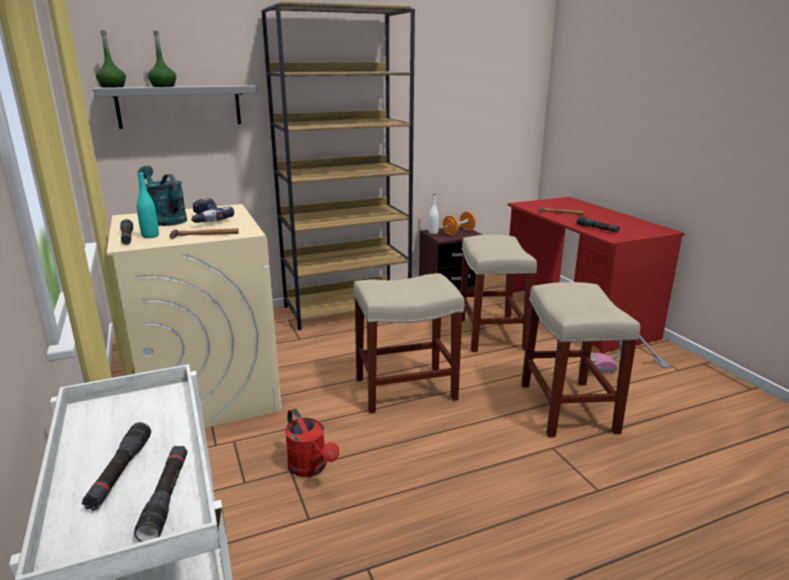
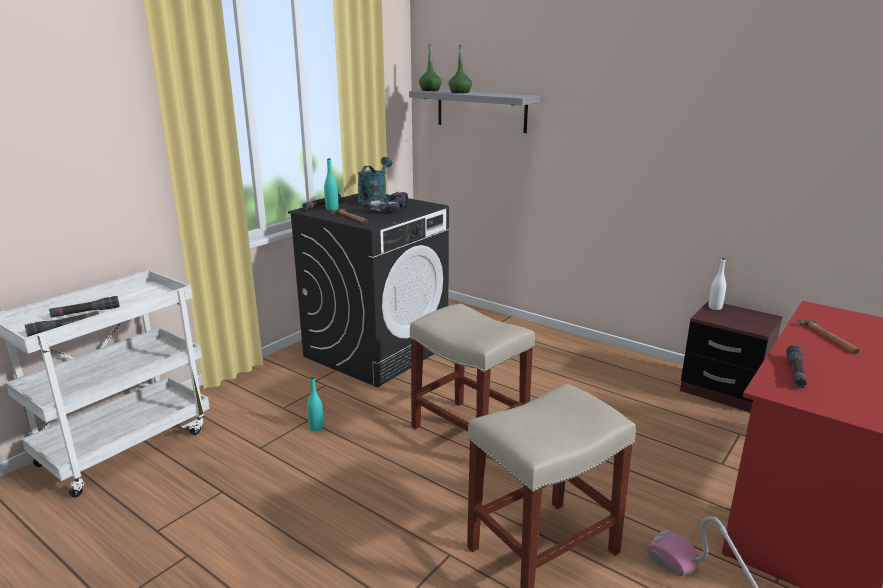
camera: 60 degrees right, 0 degrees up
beige washing machine [107,204,282,428] -> black washing machine [288,193,449,387]
brown bookcase [261,1,415,330] -> none
red watering can [285,409,339,477] -> turquoise bottle [307,377,324,431]
orange dumbbell [443,211,476,235] -> none
beige stool [460,235,537,352] -> none

